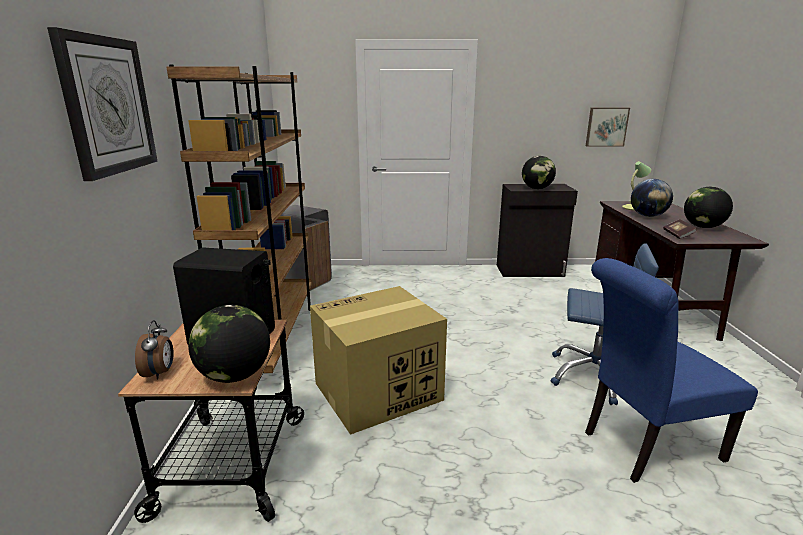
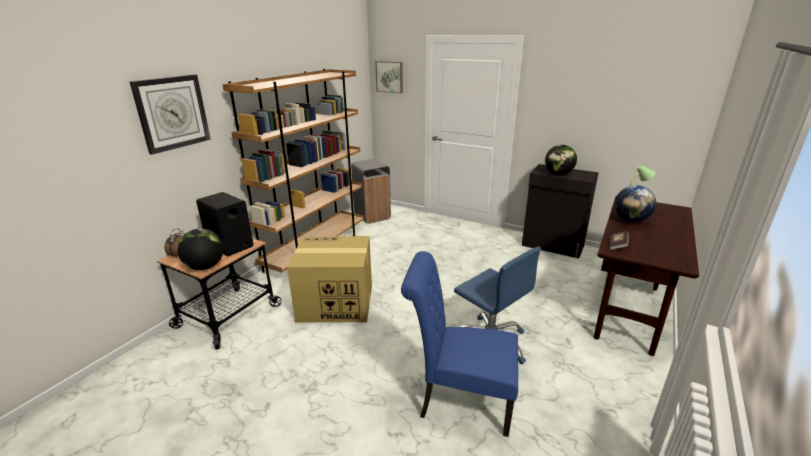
camera: 30 degrees right, 5 degrees up
picture [586,108,630,147] -> picture moved to [375,61,403,93]
globe [684,187,733,228] -> none

